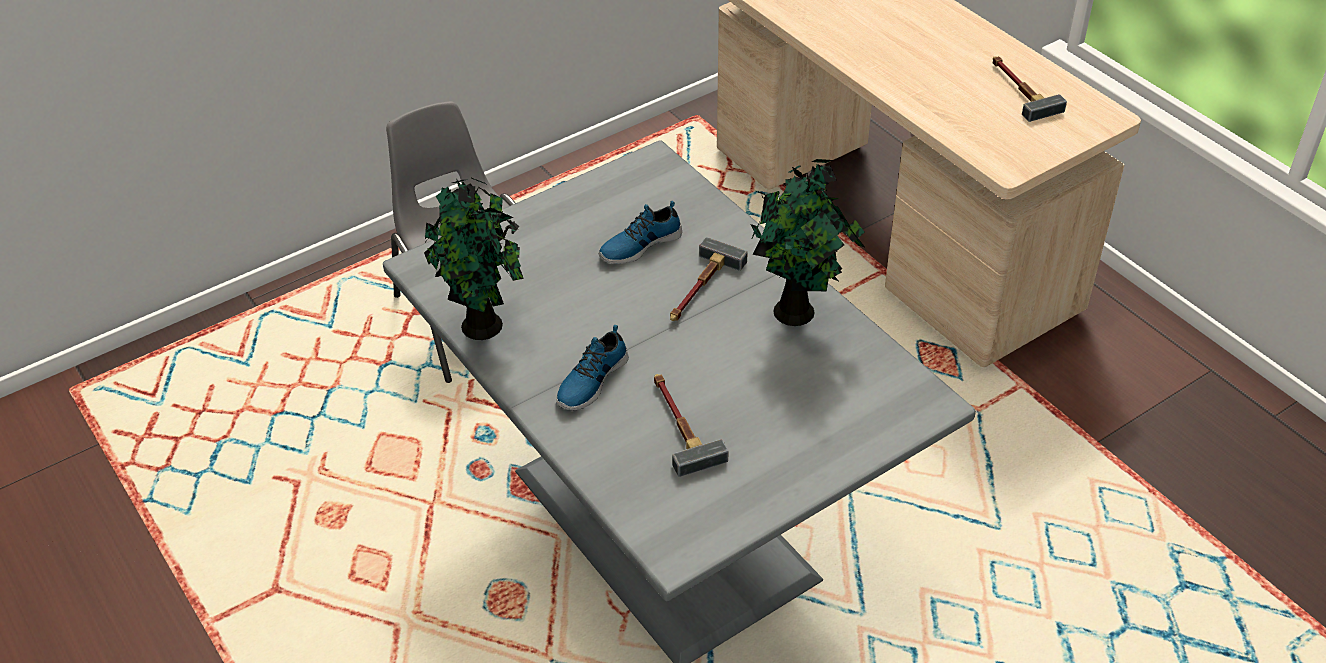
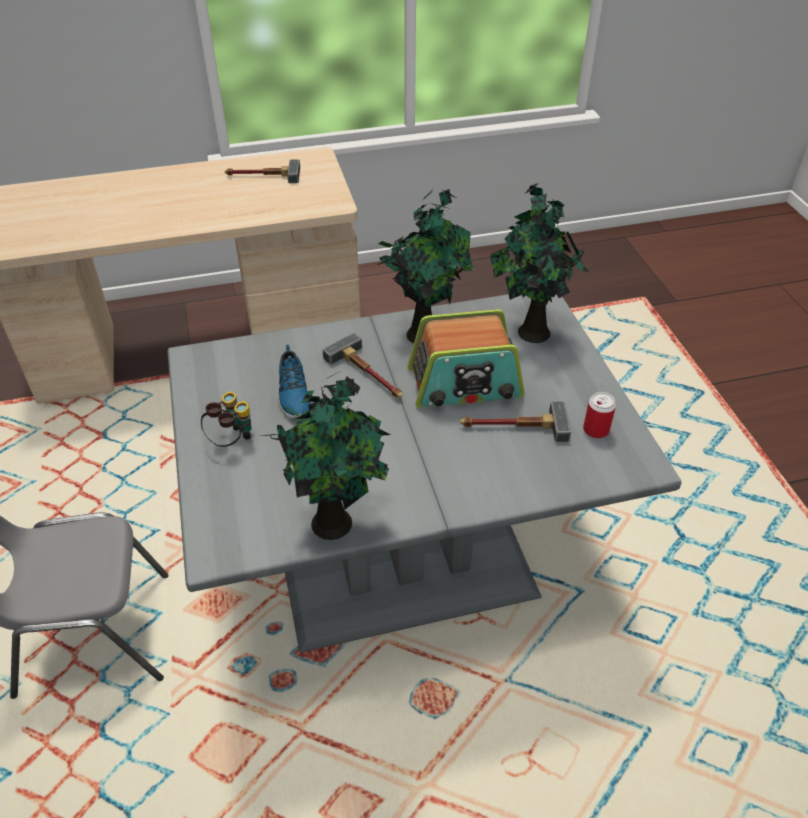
camera: 70 degrees left, 0 degrees up
shoe [556,325,629,410] -> none
none -> binoculars [201,392,252,447]
none -> radio [408,309,525,408]
none -> potted plant [490,183,589,343]
none -> can [583,392,616,439]

